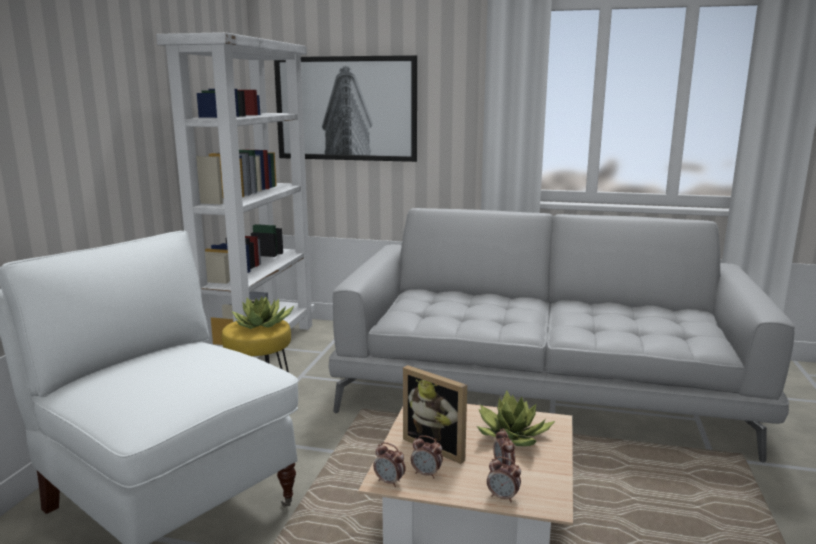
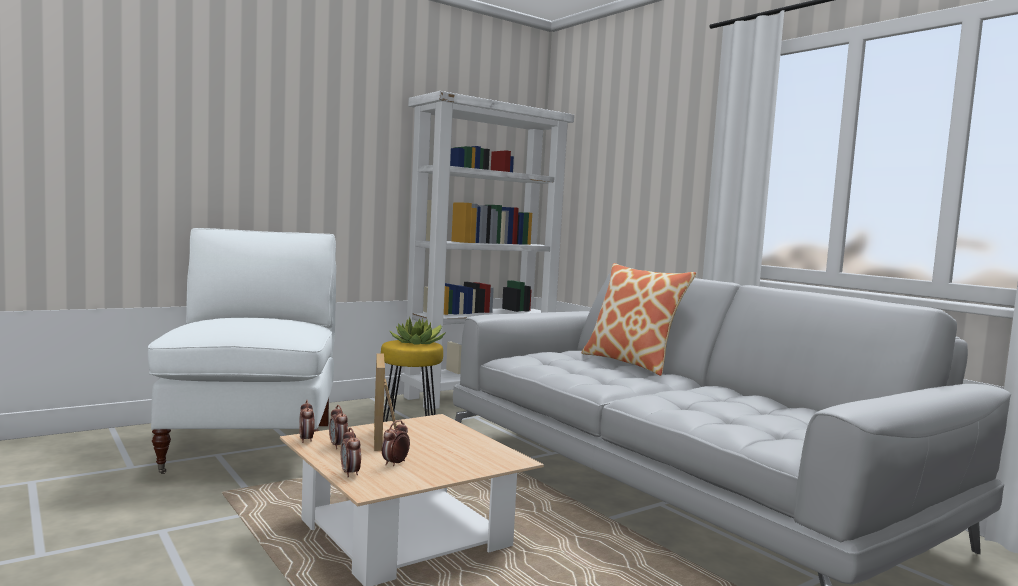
camera: 40 degrees right, 10 degrees down
picture [274,55,417,162] -> none
potted plant [477,391,555,446] -> none
none -> pillow [581,263,696,376]

